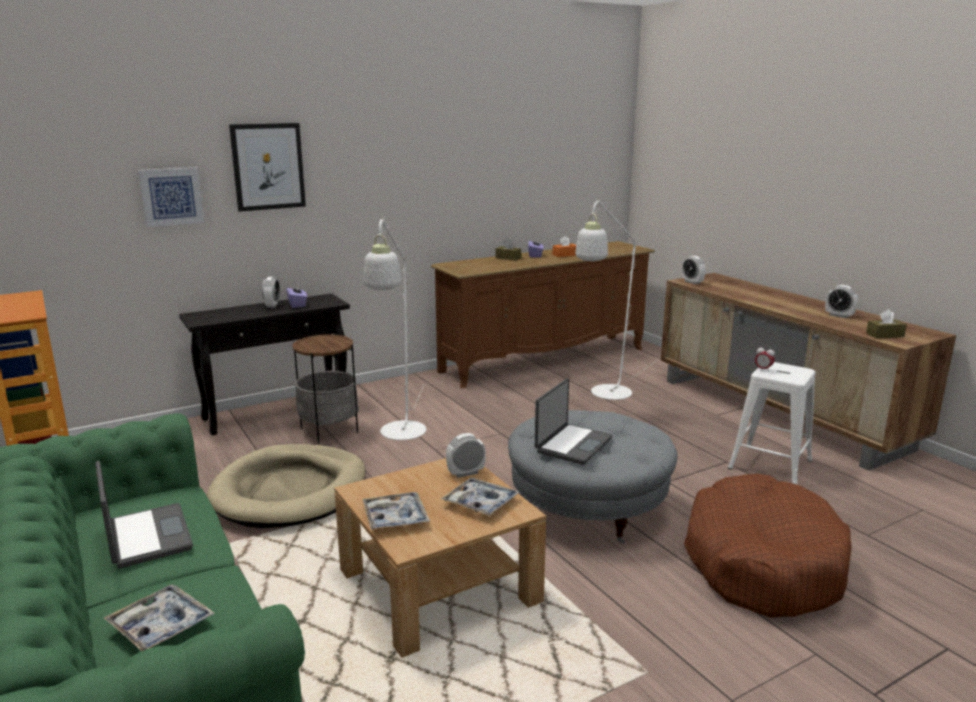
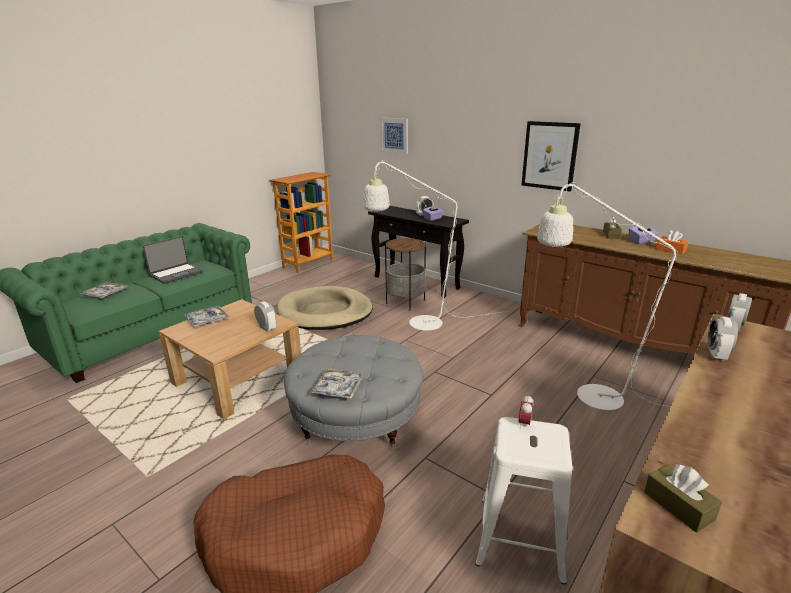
camera: 70 degrees right, 5 degrees up
picture [229,123,306,212] -> picture moved to [521,121,581,191]
tray [440,478,520,516] -> tray moved to [310,368,364,399]
laptop [535,378,613,465] -> none
alarm clock [825,285,858,318] -> alarm clock moved to [707,317,738,361]

